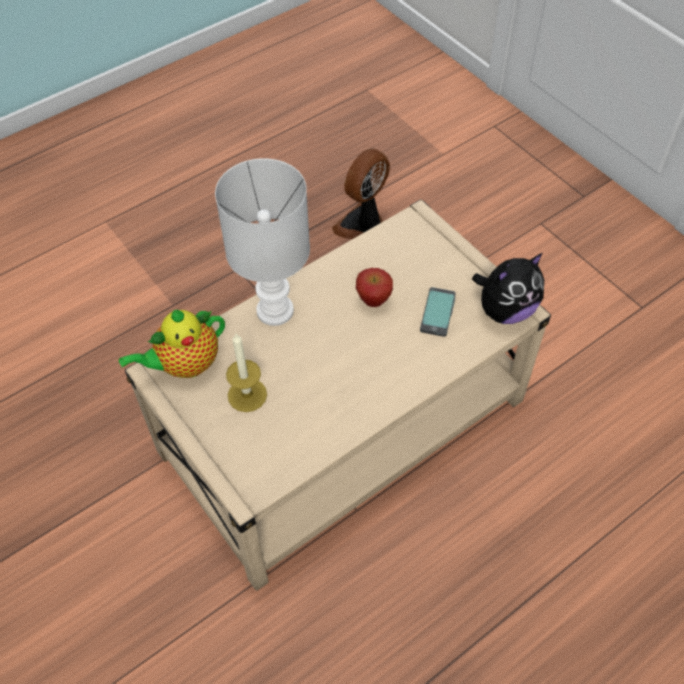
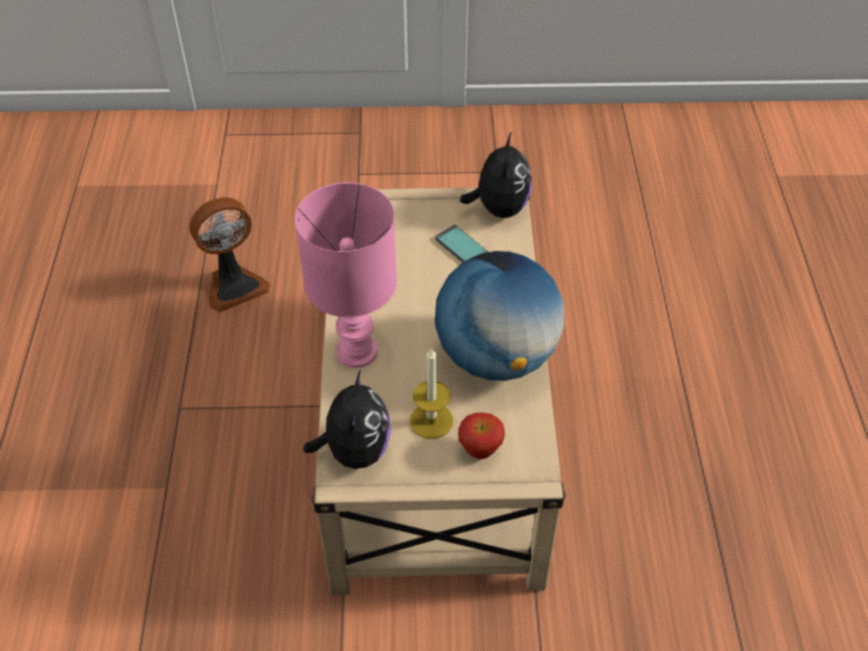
camera: 55 degrees left, 5 degrees down
teapot [119,310,225,378] -> plush toy [303,370,391,469]
white table lamp [215,158,310,326] -> pink table lamp [295,182,397,368]
fan [332,149,390,239] -> fan turned 105 degrees counterclockwise [189,197,270,312]
apple [356,268,393,307] -> apple moved to [458,412,505,459]
none -> globe [435,251,564,381]

